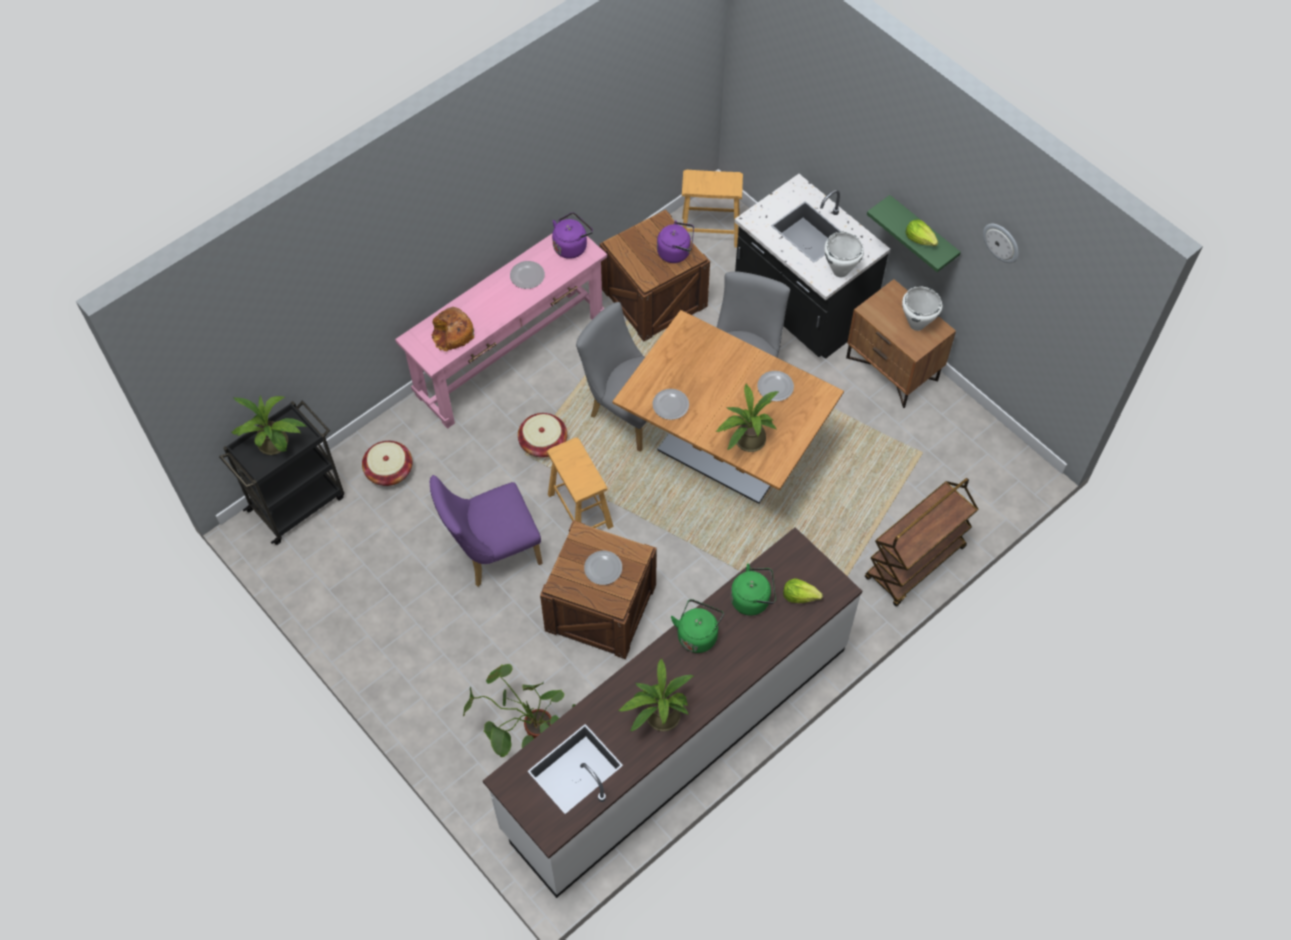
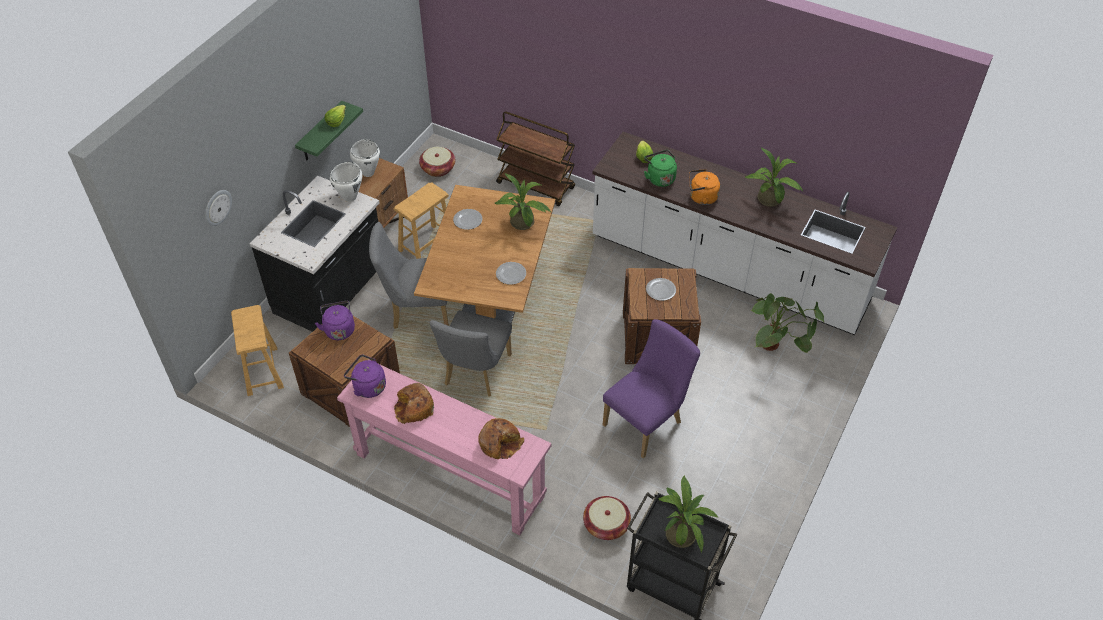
camera: 110 degrees left, 10 degrees down
purple chair [430,475,543,587] -> purple chair turned 90 degrees counterclockwise [603,319,700,458]
plate [510,261,545,289] -> bread [394,383,434,424]
basket [518,413,567,458] -> basket moved to [419,147,455,177]
brown stool [547,438,614,529] -> brown stool moved to [394,182,449,259]
green kettle [671,599,724,653] -> orange kettle [689,169,720,205]
wall clock [983,224,1019,263] -> wall clock moved to [205,190,232,226]

